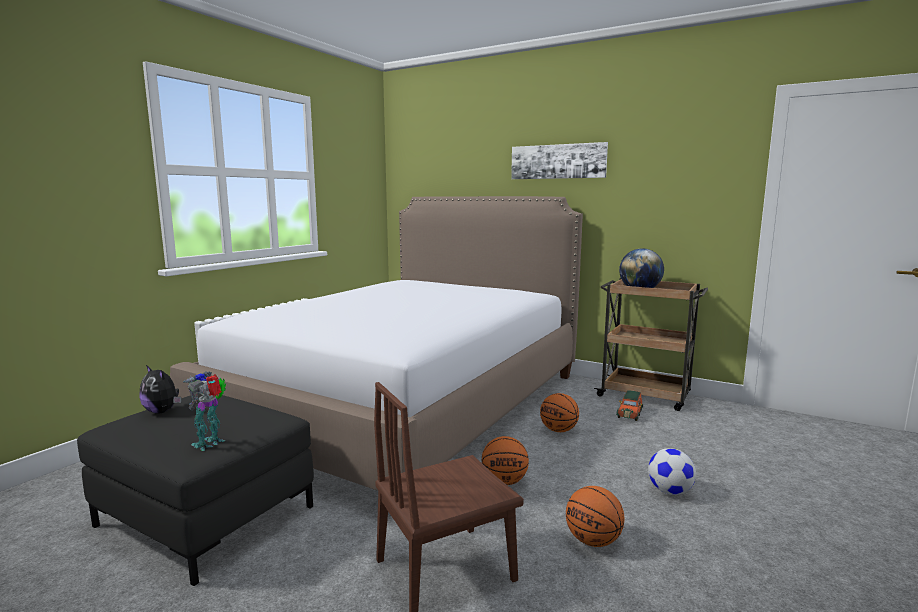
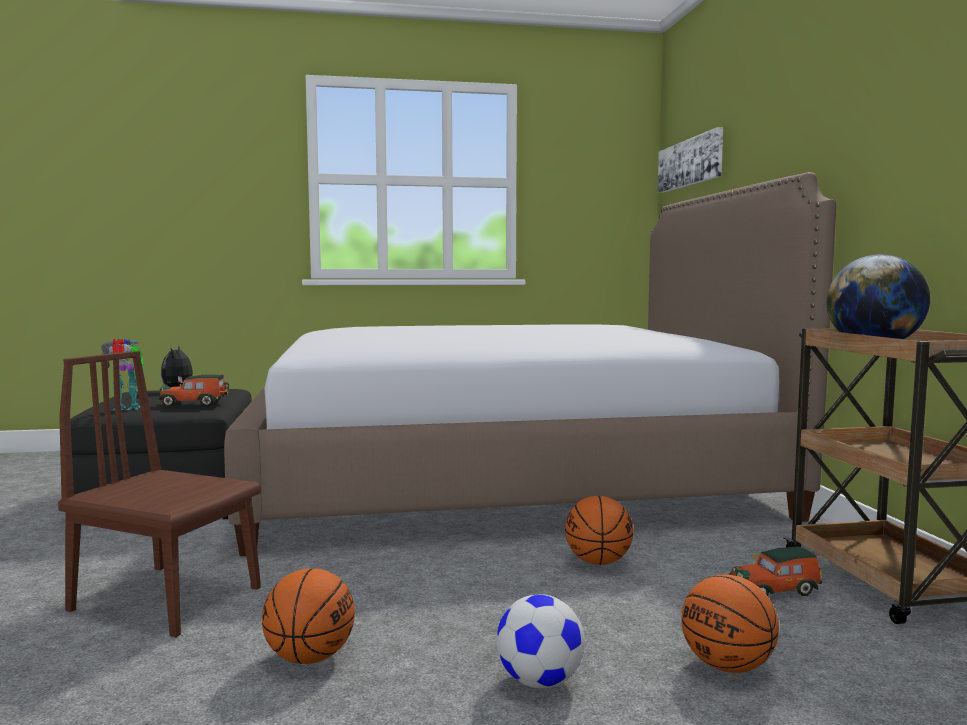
camera: 50 degrees right, 5 degrees down
basketball [482,436,529,485] -> basketball moved to [681,575,779,673]
picture [511,142,608,179] -> picture moved to [658,127,723,193]
none -> toy car [158,374,229,407]

